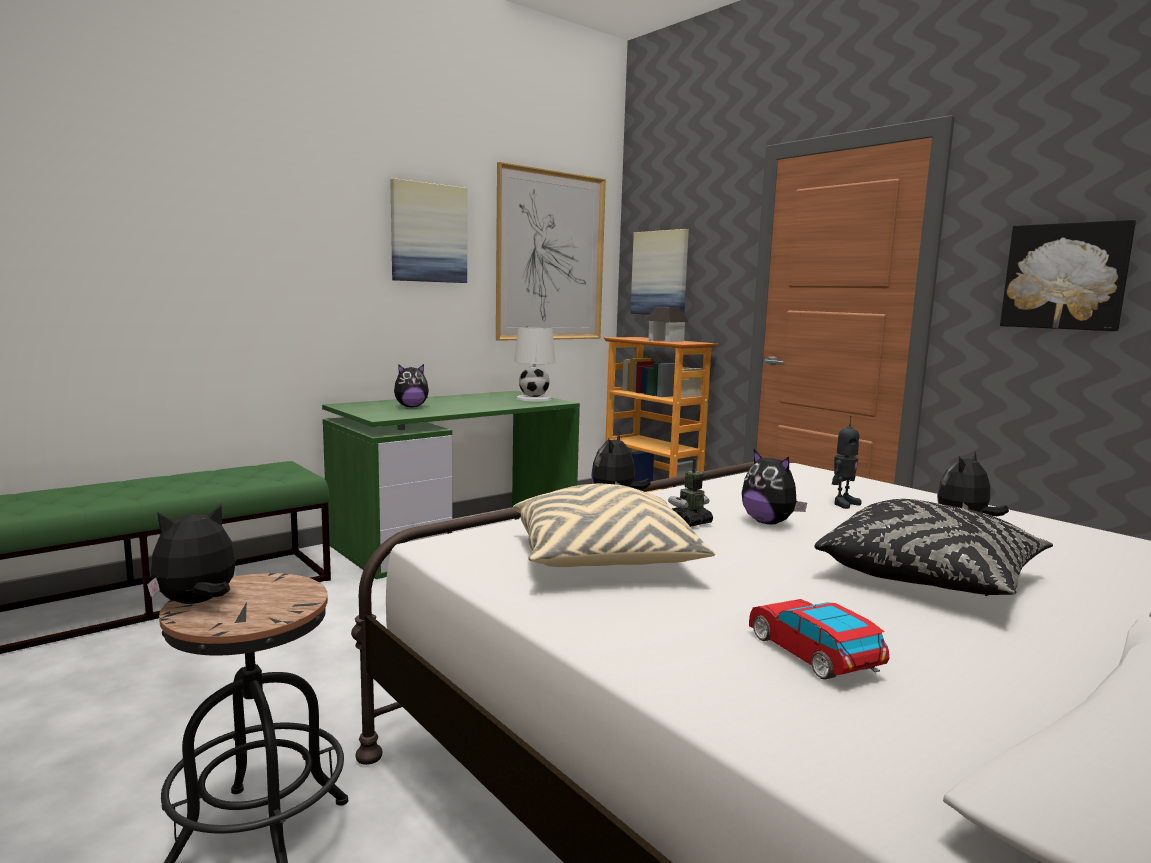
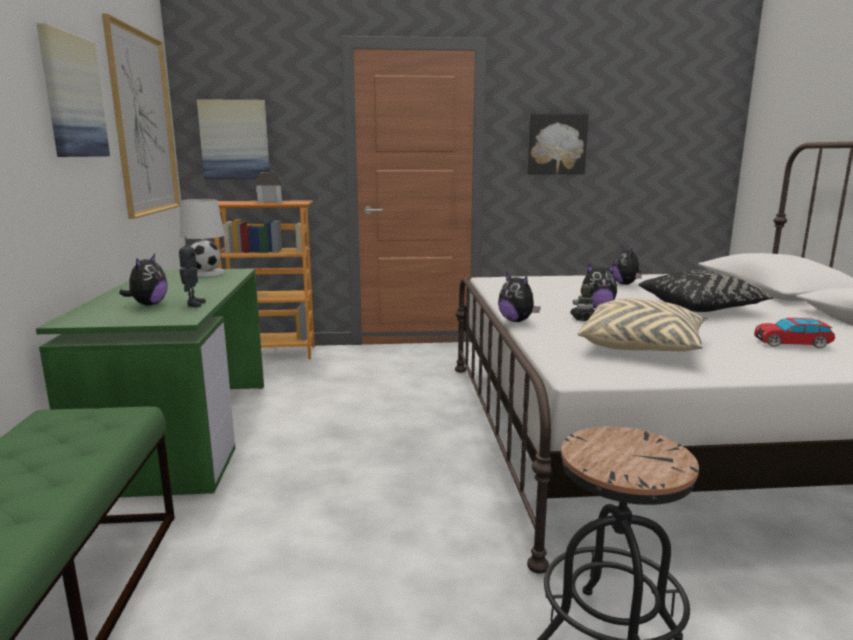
camera: 55 degrees left, 5 degrees up
plush toy [147,504,236,604] -> none
toy robot [832,416,861,509] -> toy robot moved to [179,237,206,307]

